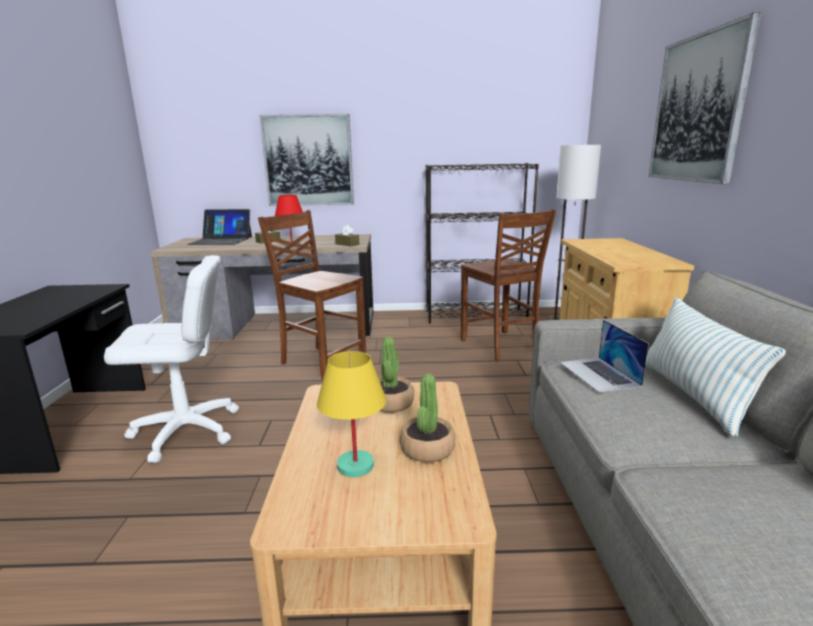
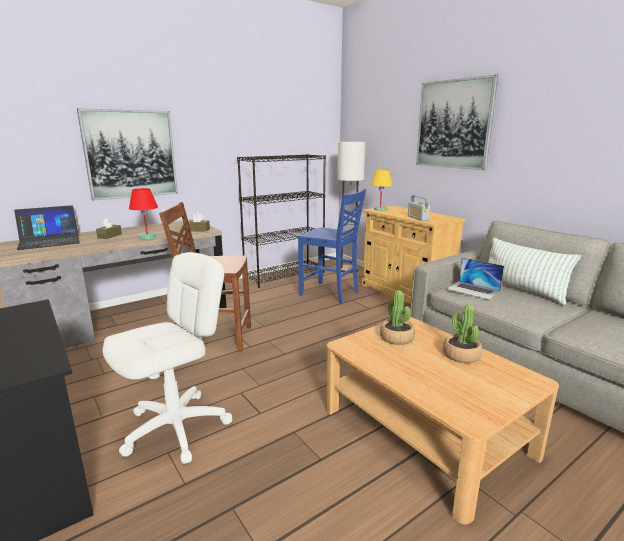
camera: 35 degrees left, 0 degrees up
yellow table lamp [317,351,386,477] -> yellow table lamp moved to [371,169,393,211]
brown chair [461,209,556,362] -> blue chair [298,189,366,304]
none -> radio [408,195,430,221]

